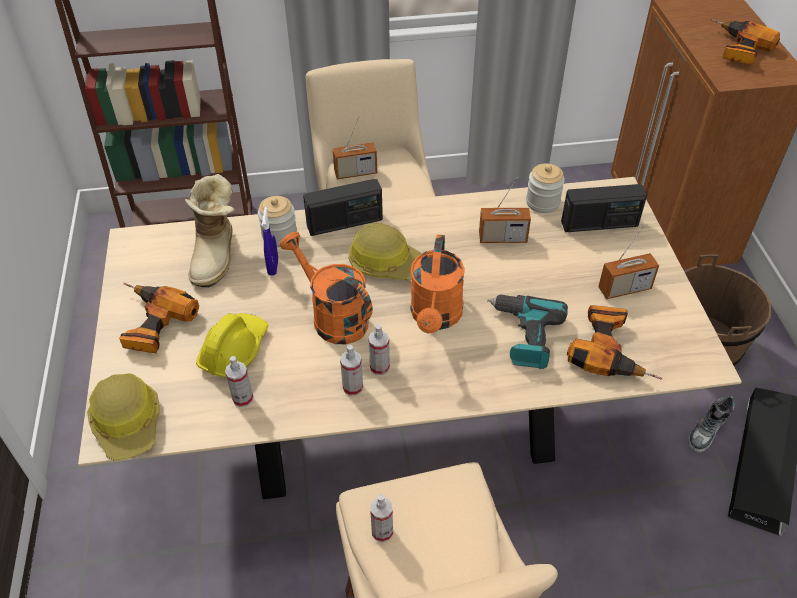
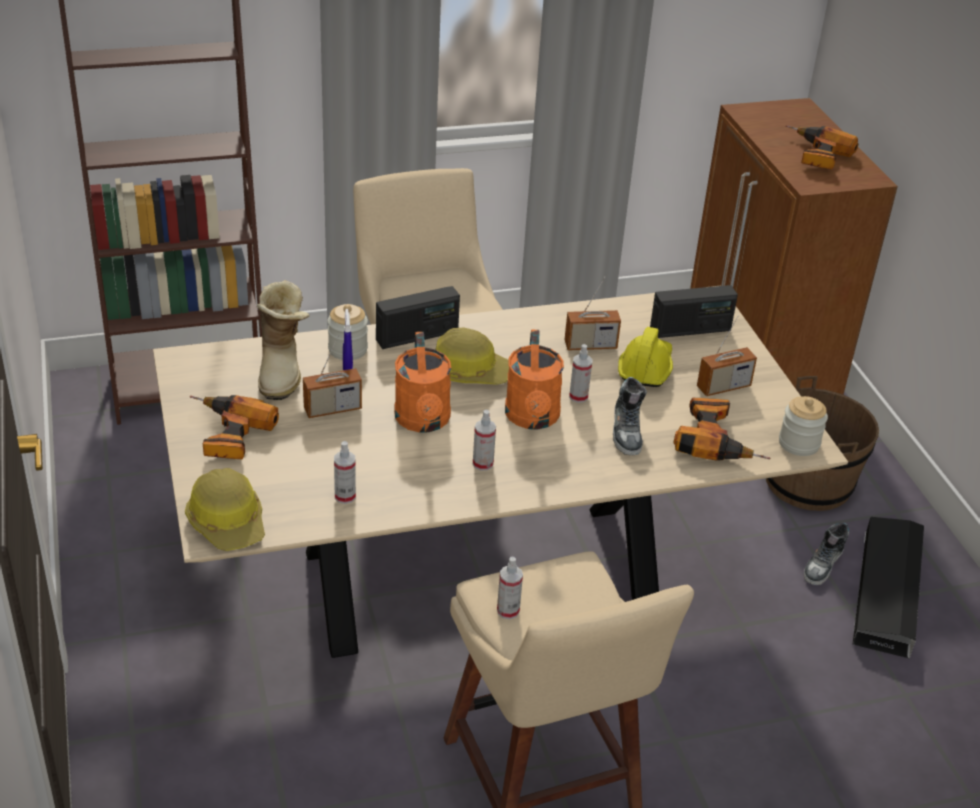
camera: 10 degrees left, 10 degrees down
yellow hard hat [196,313,269,378] -> yellow hard hat moved to [618,327,673,387]
orange watering can [280,232,373,344] -> orange watering can turned 135 degrees counterclockwise [394,332,451,433]
radio [332,116,377,179] -> radio moved to [303,335,362,418]
spray bottle [340,345,363,396] -> spray bottle moved to [569,344,593,403]
power drill [487,294,568,369] -> shoe [613,377,647,455]
jar [526,163,565,213] -> jar moved to [779,396,828,456]

